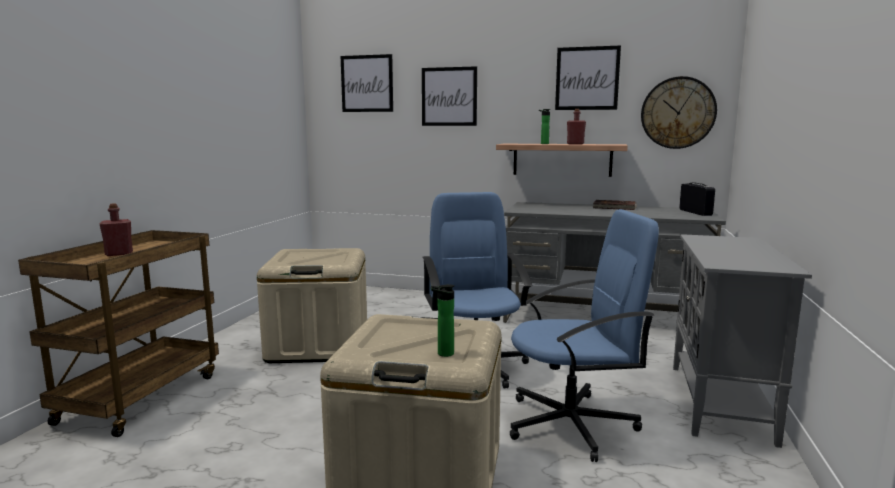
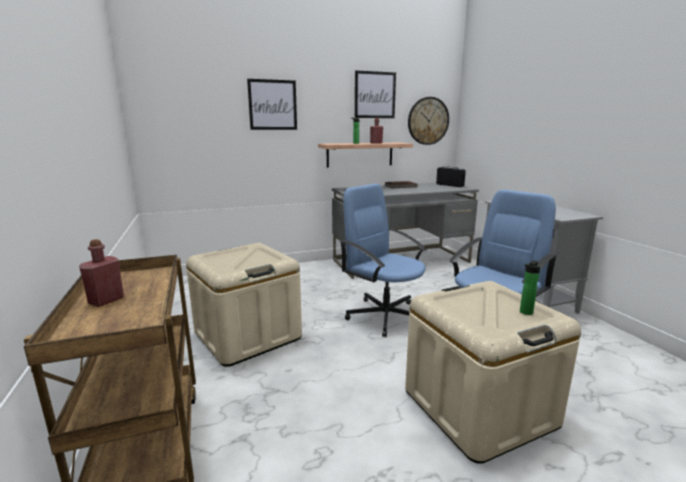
camera: 35 degrees left, 5 degrees up
picture [341,54,393,112] -> none

